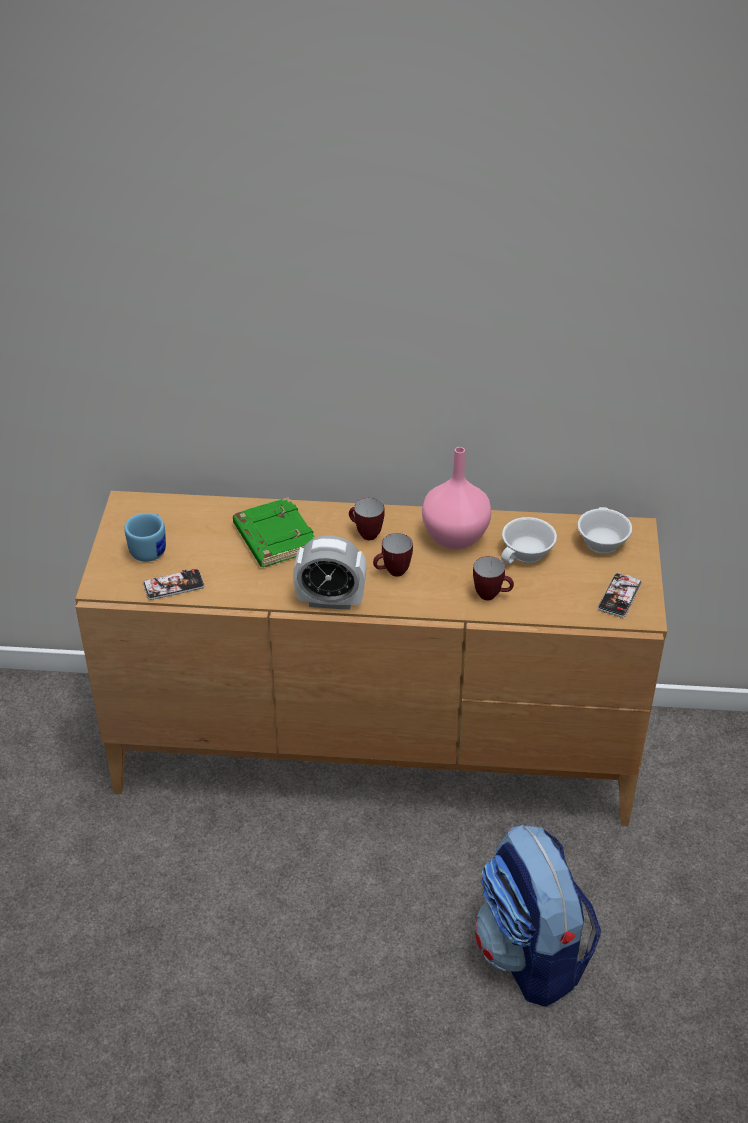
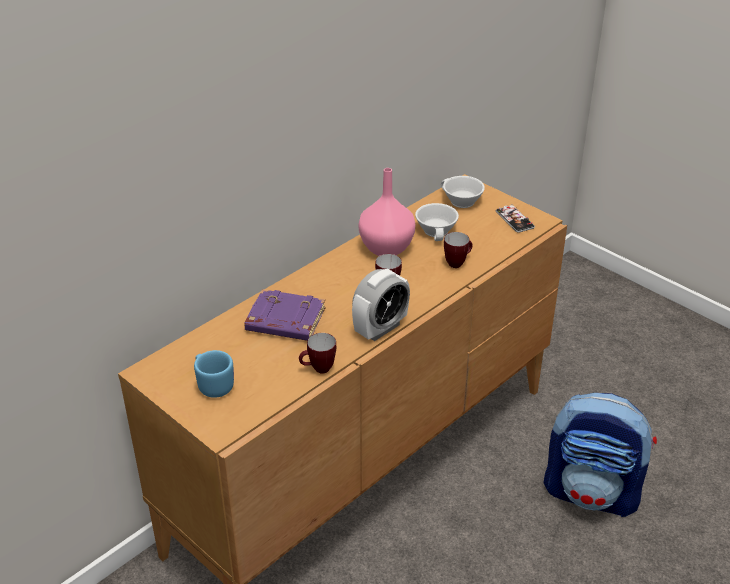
camera: 50 degrees left, 5 degrees down
phone [143,569,205,600] -> none
green book [233,497,316,567] -> purple book [244,289,325,341]
mug [349,498,385,540] -> mug moved to [299,333,336,373]

